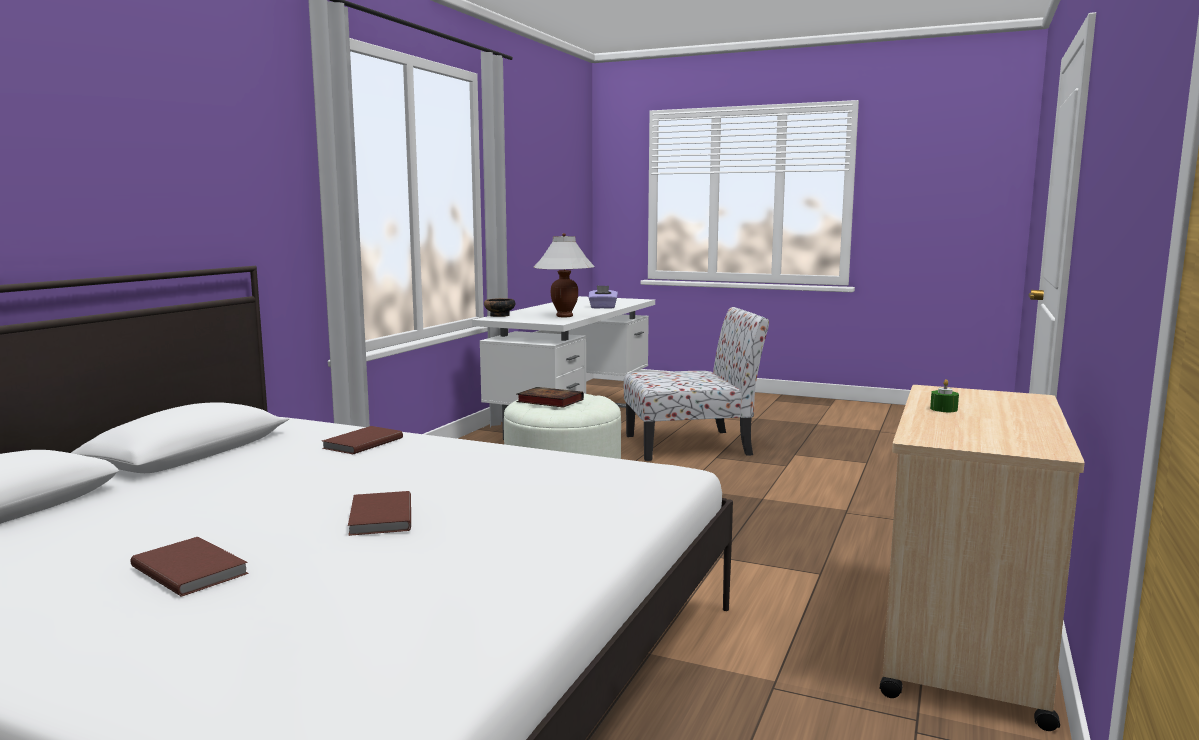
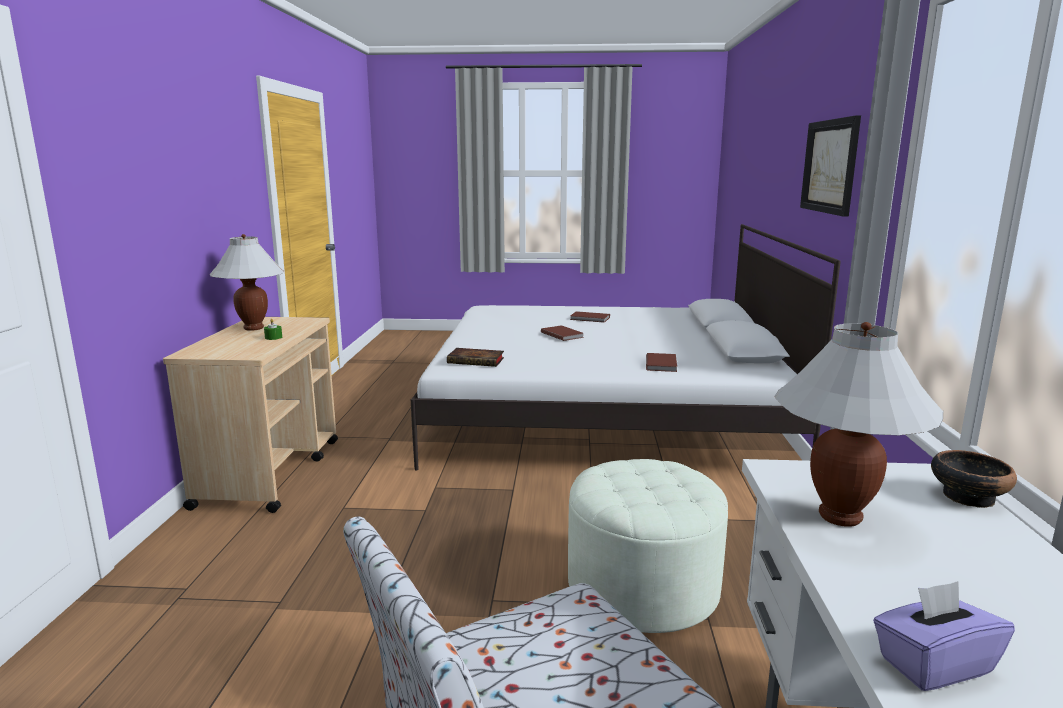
camera: 160 degrees right, 5 degrees up
book [516,387,584,408] -> book moved to [447,348,504,367]
none -> white table lamp [210,234,284,331]
none -> picture [800,115,861,217]

